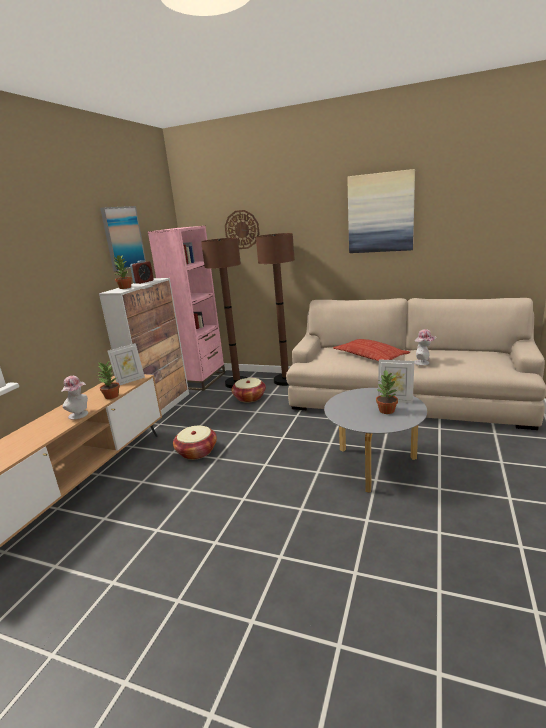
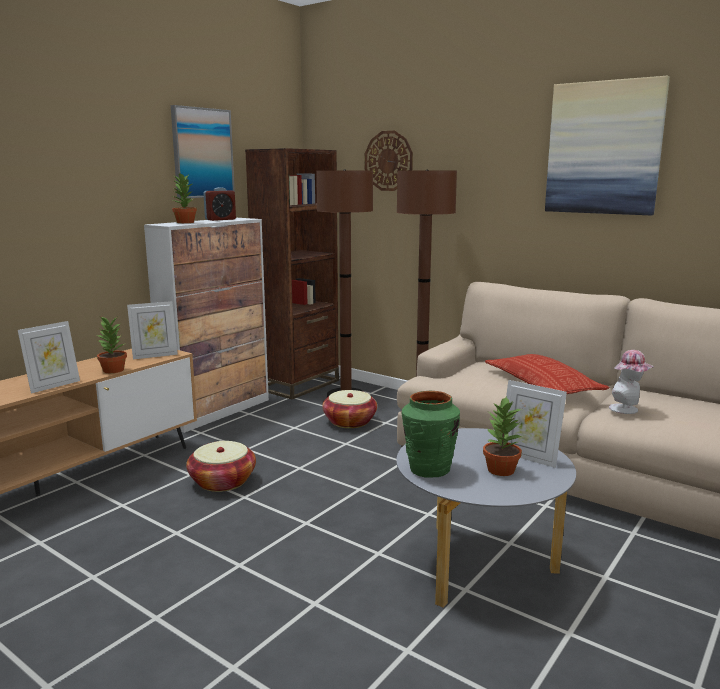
camera: 15 degrees right, 5 degrees down
hat [62,376,88,420] -> picture frame [18,321,80,393]
pink bookcase [148,226,225,391] -> brown bookcase [245,148,339,399]
none -> green vase [401,390,460,478]

